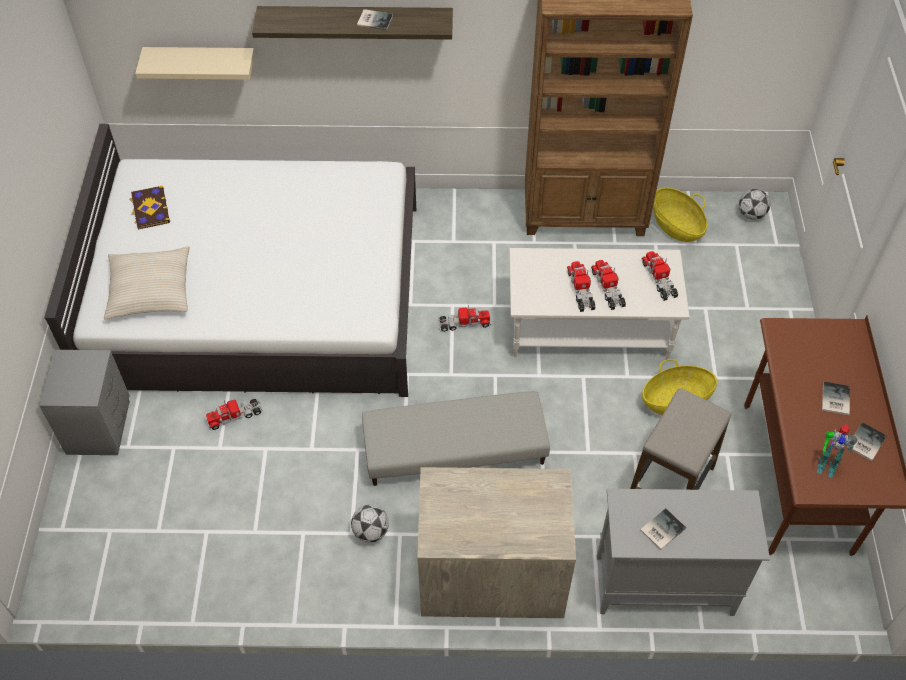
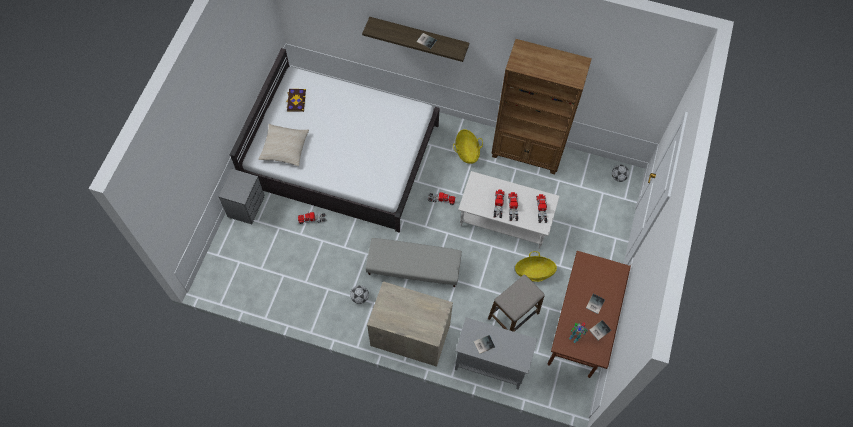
camera: 15 degrees right, 10 degrees up
beige shelf [135,47,254,80] -> none
basket [653,187,707,242] -> basket moved to [453,129,483,164]

